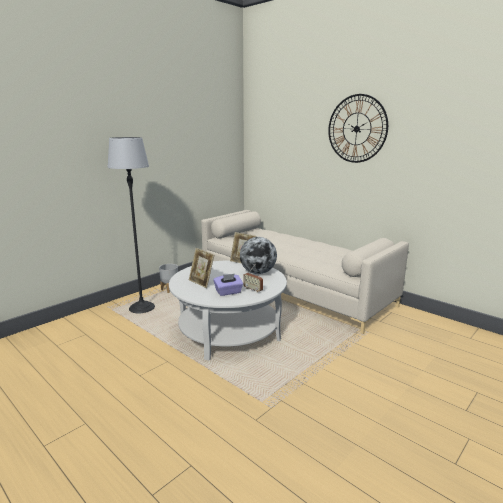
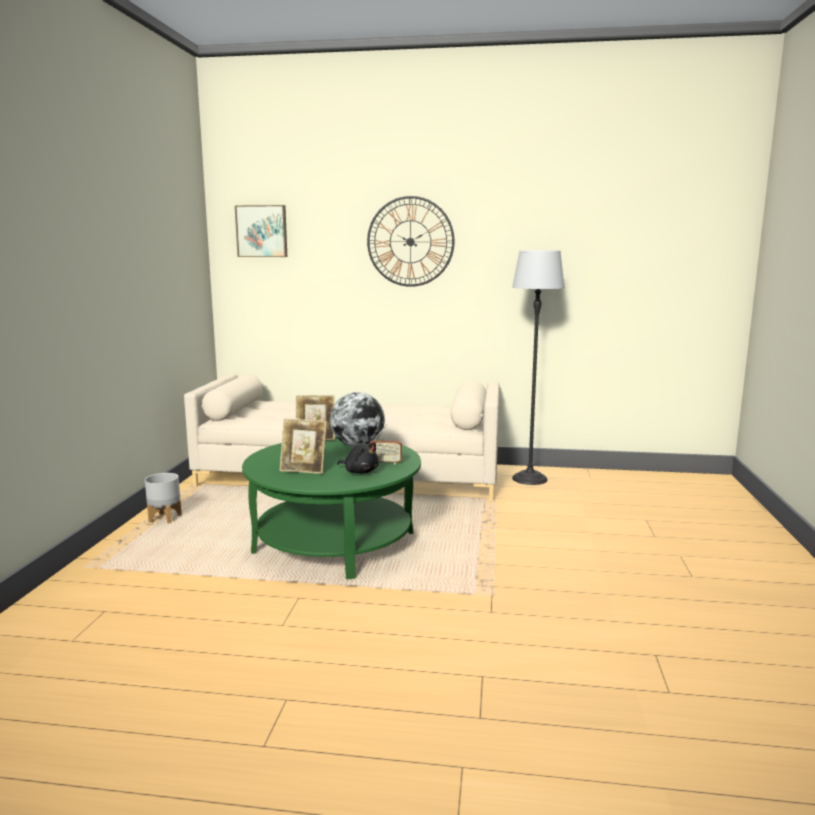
camera: 35 degrees left, 5 degrees down
floor lamp [108,137,155,313] -> floor lamp moved to [512,250,565,485]
white coffee table [169,260,287,361] -> green coffee table [242,437,421,580]
purple tissue box [213,274,243,296] -> black plush toy [337,442,379,474]
none -> picture [235,205,287,257]

